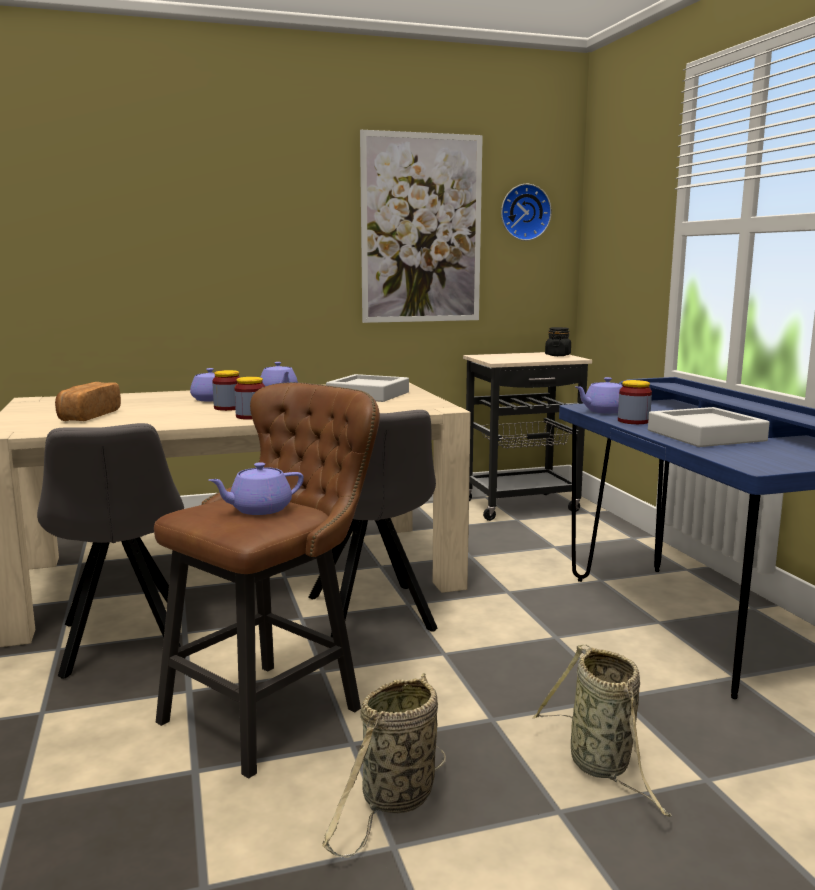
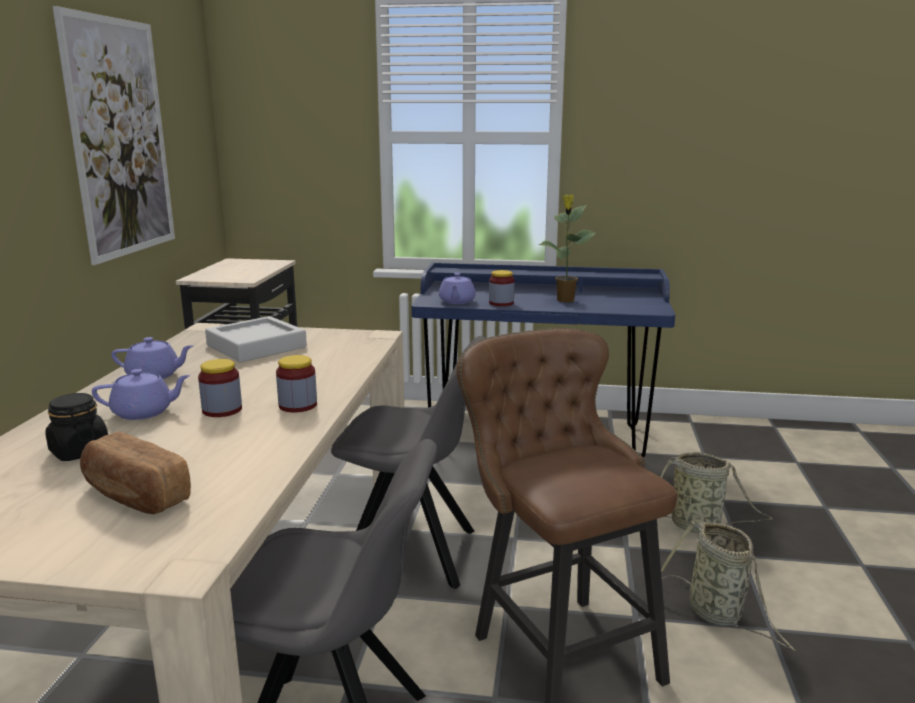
camera: 65 degrees left, 5 degrees up
purple teapot [209,462,304,515] -> none
wall clock [501,184,552,241] -> none
black jar [545,327,571,356] -> black jar moved to [45,393,108,461]
grey tray [648,407,770,447] -> potted plant [538,194,596,302]

